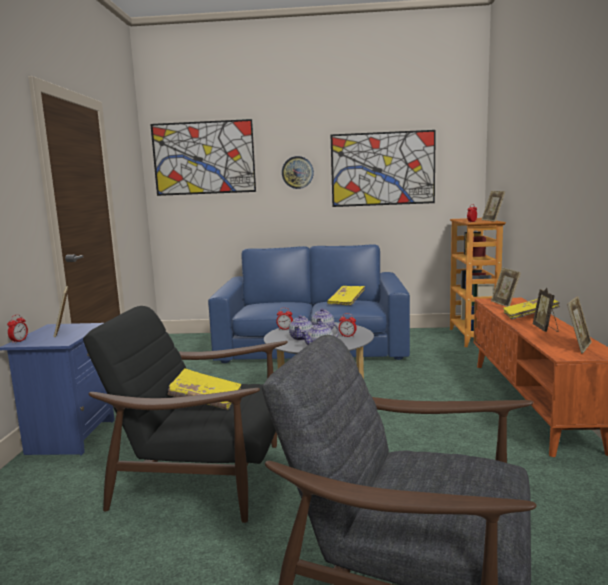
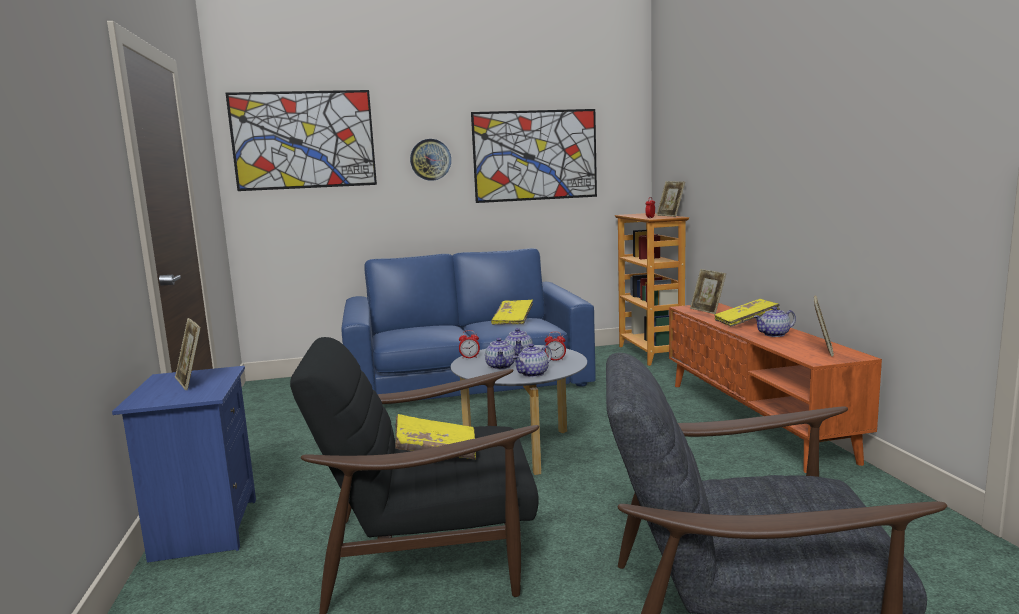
camera: 15 degrees left, 0 degrees up
alarm clock [7,314,28,343] -> none
picture frame [533,288,558,332] -> teapot [754,307,796,337]

